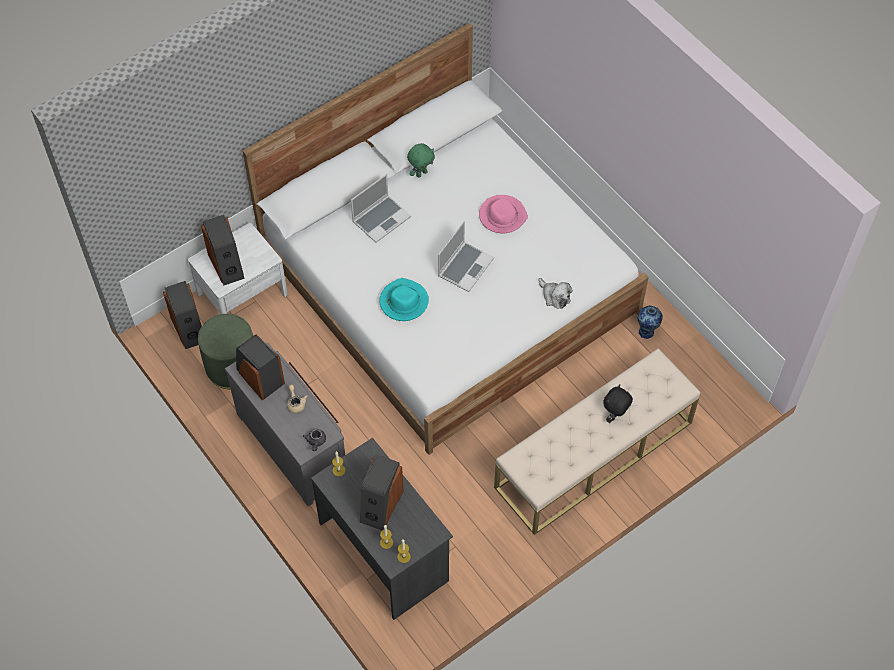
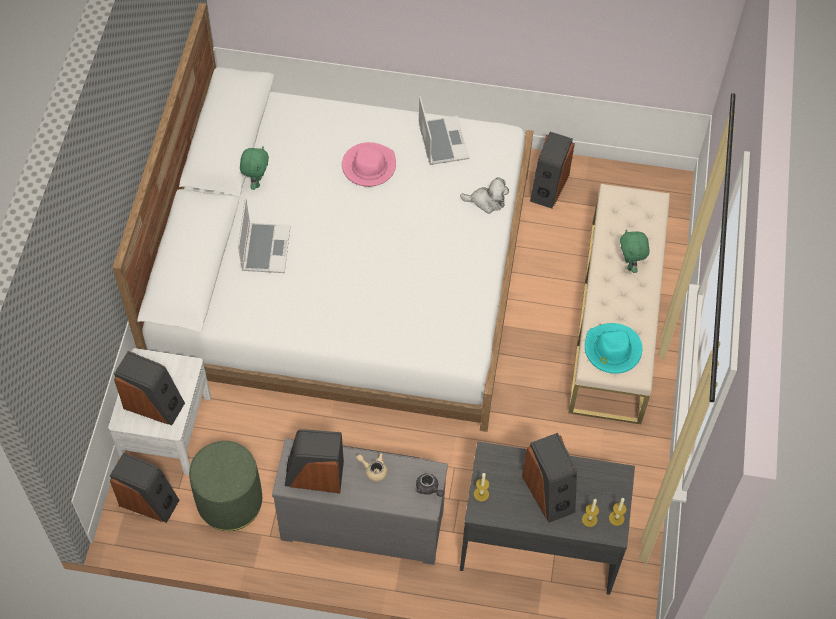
camera: 45 degrees left, 0 degrees up
turquoise hat [379,278,429,321] -> turquoise hat moved to [585,323,642,374]
laptop [438,221,494,292] -> laptop moved to [418,96,469,165]
black plush toy [603,384,633,423] -> green plush toy [620,229,650,273]
vase [638,305,663,339] -> speaker [530,132,575,208]

